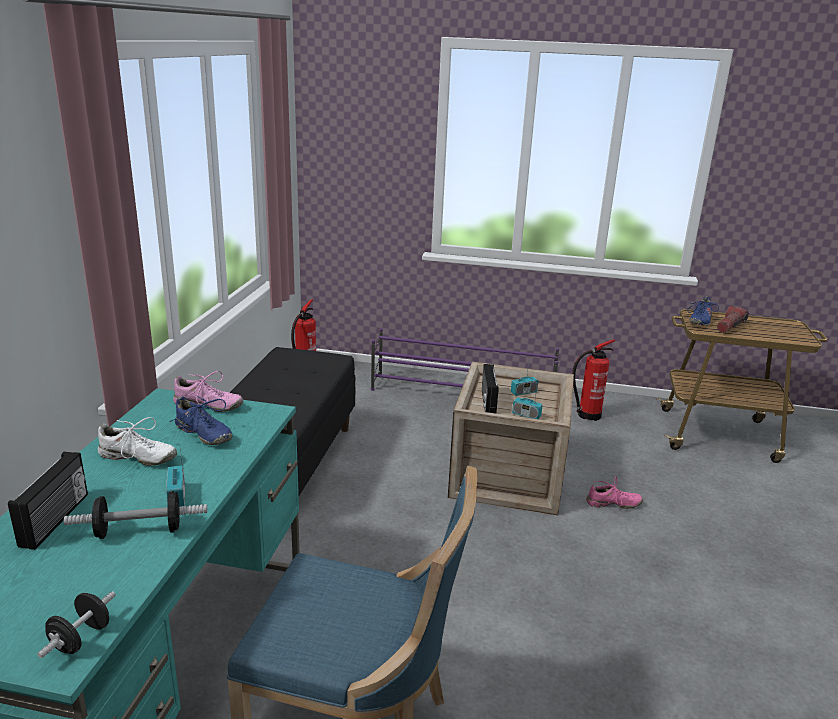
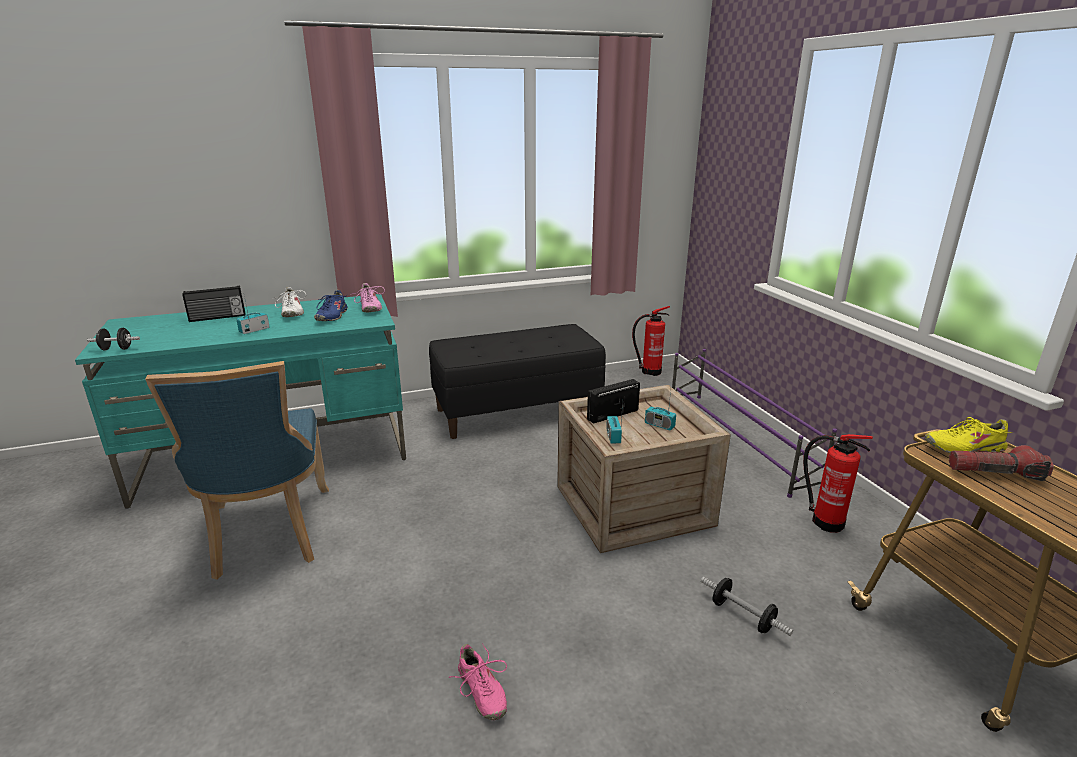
camera: 60 degrees right, 0 degrees up
dumbbell [64,491,207,539] -> dumbbell moved to [701,577,793,636]
pink shoe [586,476,643,509] -> pink shoe moved to [448,644,507,720]
blue shoe [687,297,719,326] -> yellow shoe [925,417,1012,453]

